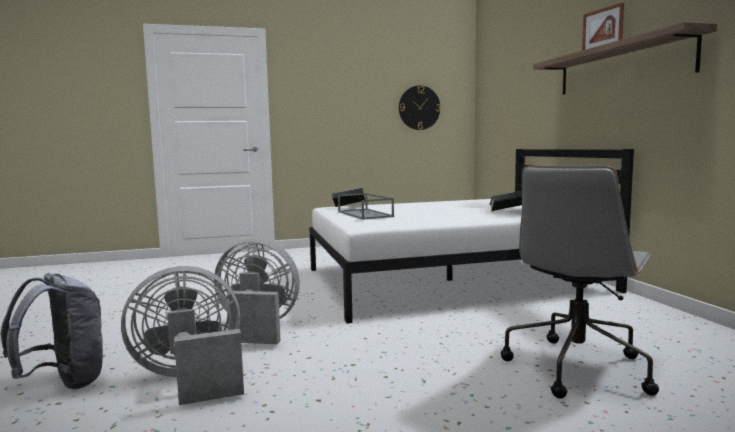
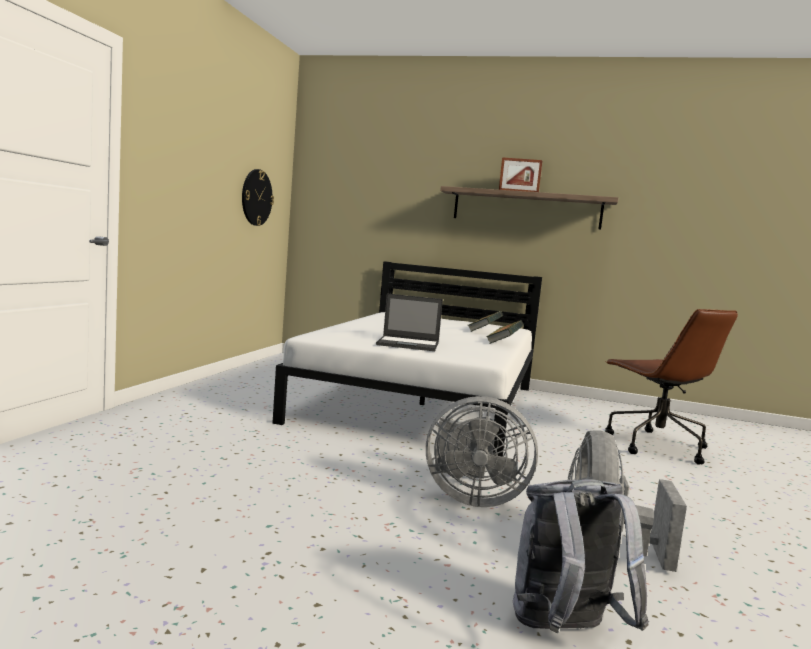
camera: 60 degrees left, 0 degrees up
grey fan [214,239,300,344] -> grey fan turned 120 degrees counterclockwise [426,396,538,507]
book [332,188,365,207] -> book moved to [486,320,524,344]
grey tray [338,193,394,220] -> laptop [376,294,443,351]
grey office chair [501,166,659,399] -> brown office chair [605,309,738,465]

